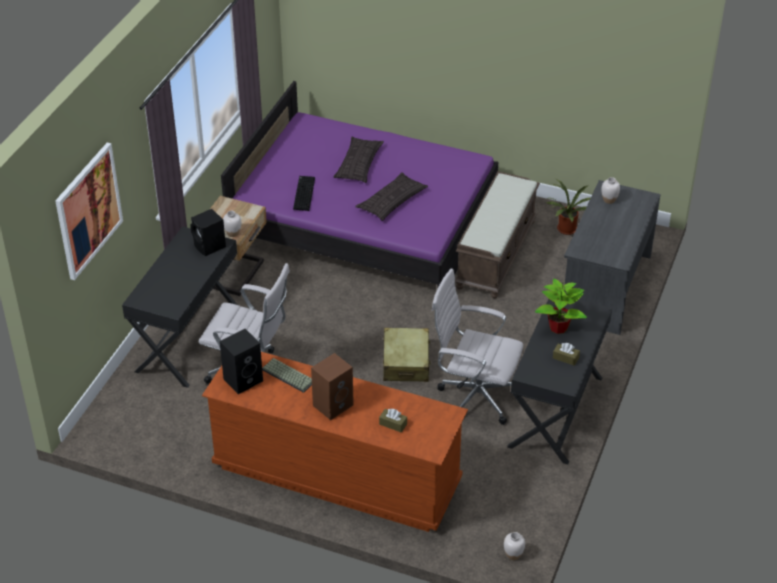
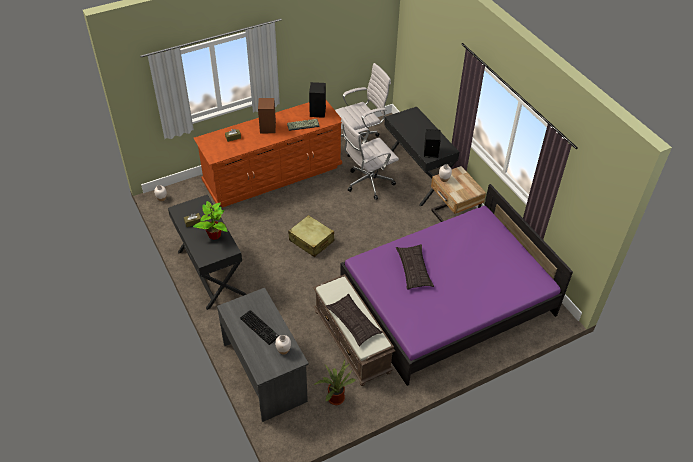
camera: 130 degrees right, 5 degrees up
picture [55,143,123,280] -> none
keyboard [293,176,315,211] -> keyboard moved to [240,310,279,345]
pillow [333,137,384,183] -> pillow moved to [325,294,383,346]
white office chair [432,268,523,425] -> white office chair moved to [335,63,391,157]

